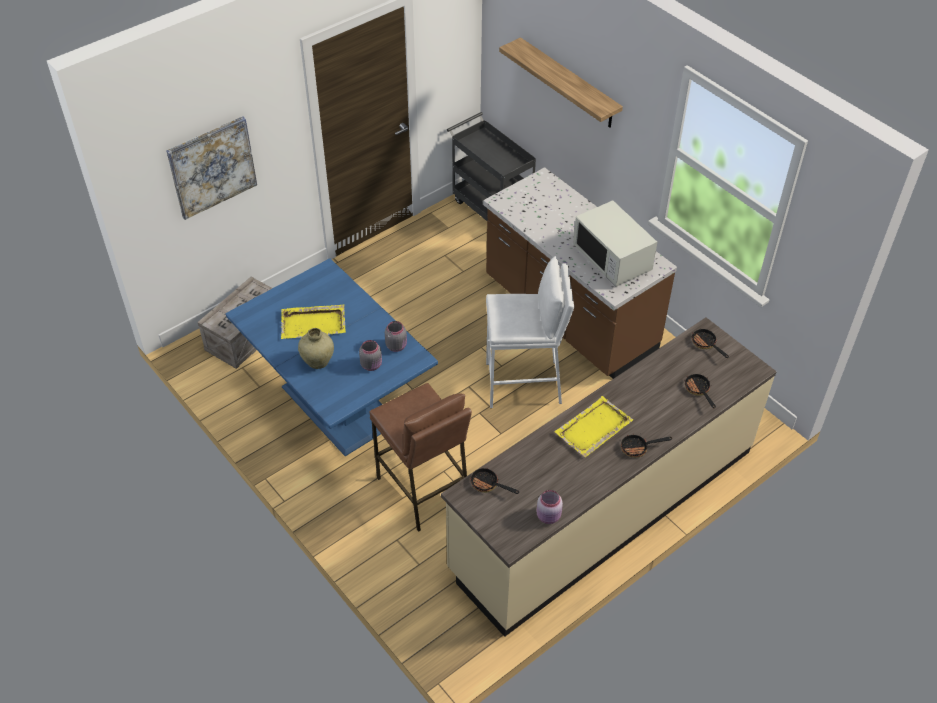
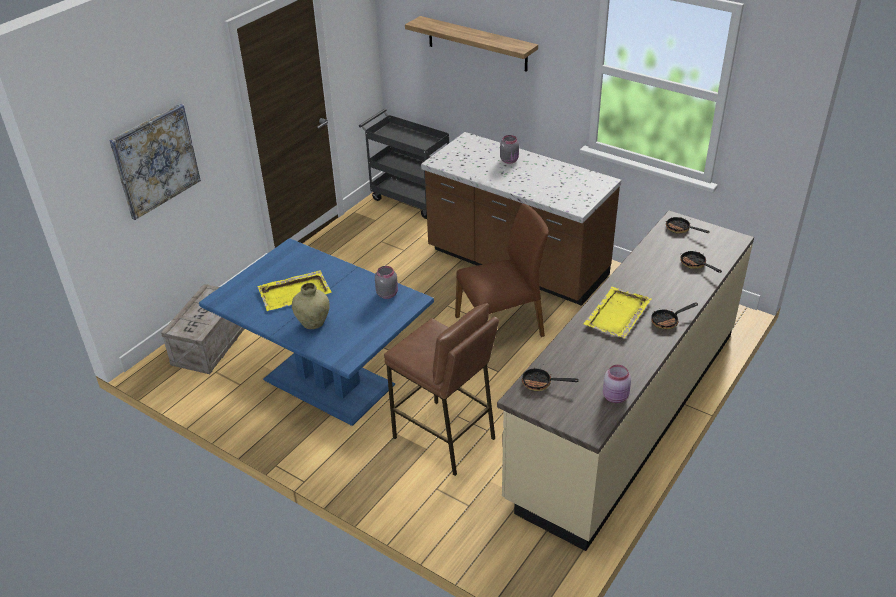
camera: 15 degrees left, 10 degrees down
grey jar [359,340,382,371] -> grey jar moved to [500,135,519,164]
white stool [486,256,574,408] -> brown chair [455,204,549,337]
white microwave [573,200,657,287] -> none

